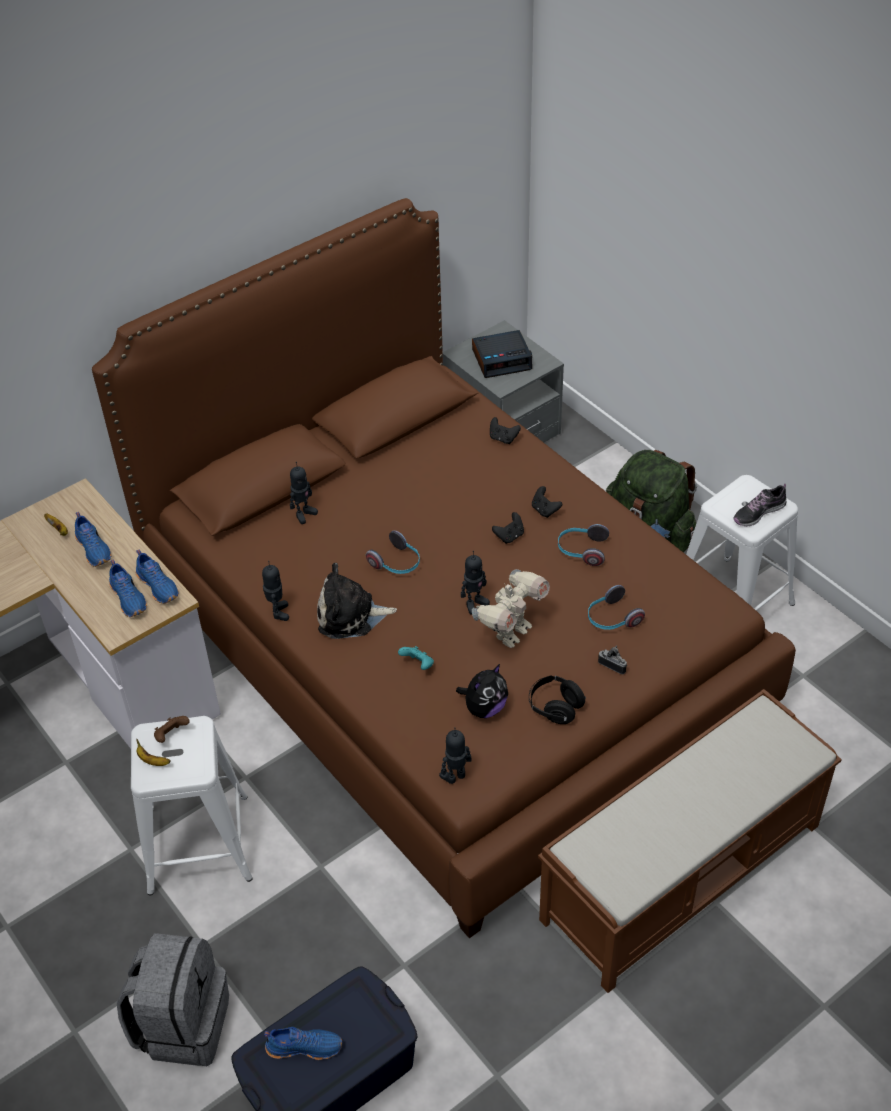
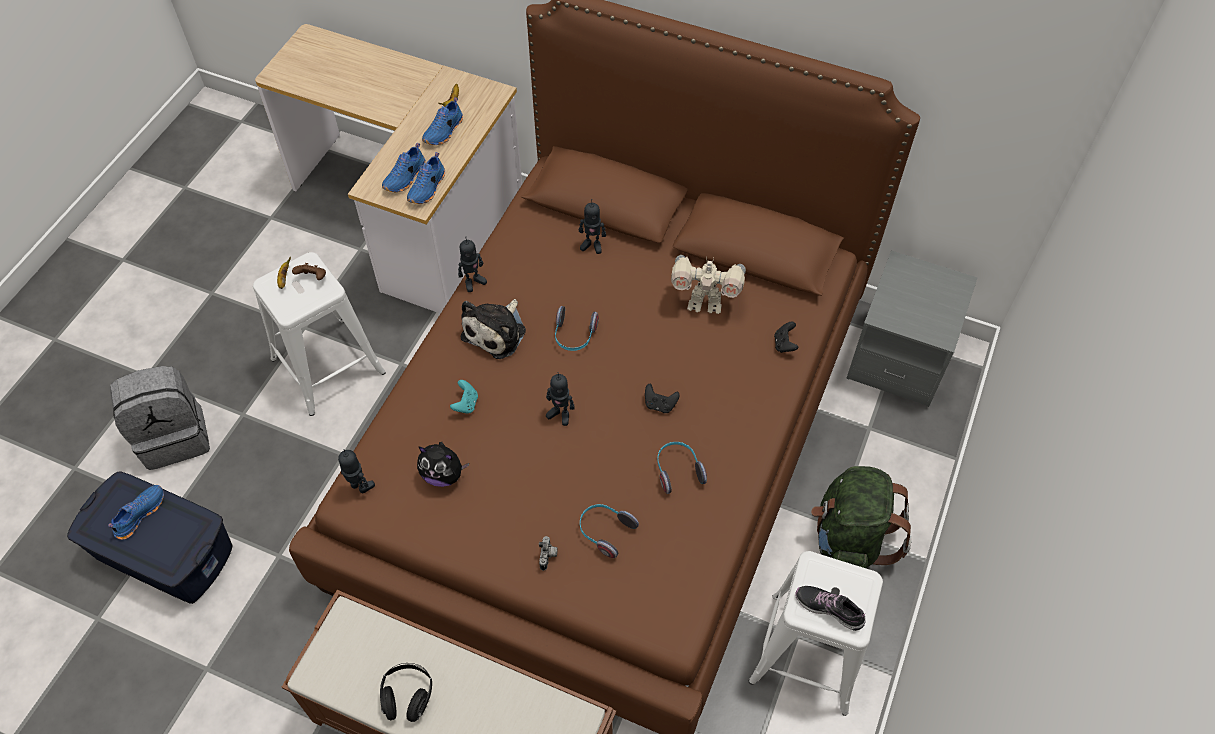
camera: 60 degrees right, 10 degrees up
blue shoe [264,1027,342,1060] -> blue shoe turned 120 degrees counterclockwise [108,485,164,540]
plush toy [317,563,397,639] -> plush toy turned 120 degrees counterclockwise [461,299,526,359]
alarm clock [472,330,532,378] -> none
toy robot [472,569,550,648] -> toy robot moved to [671,255,746,314]
black headphones [529,675,586,724] -> black headphones moved to [380,663,432,722]
black game controller [532,486,562,518] -> none

